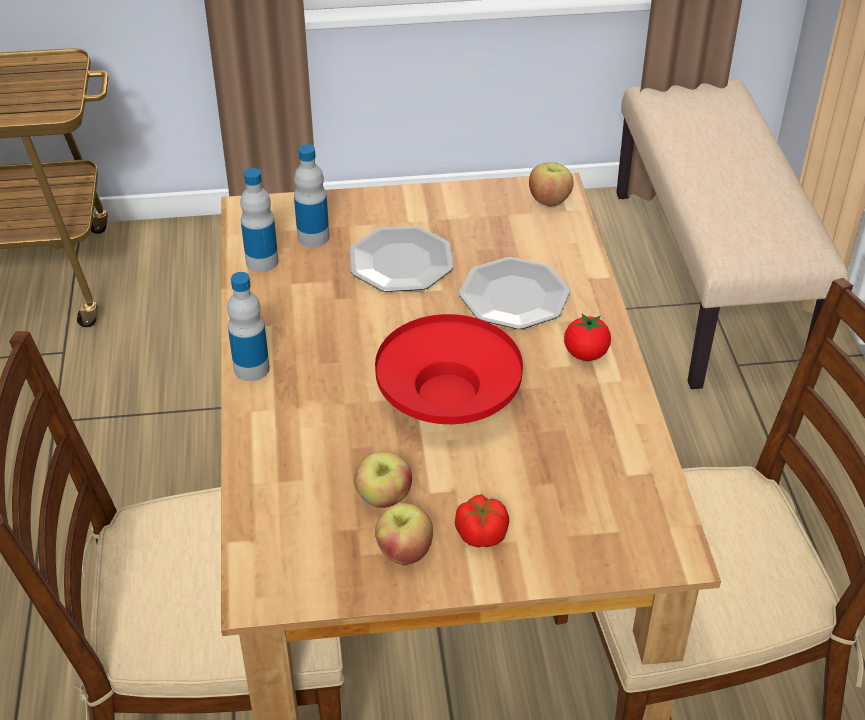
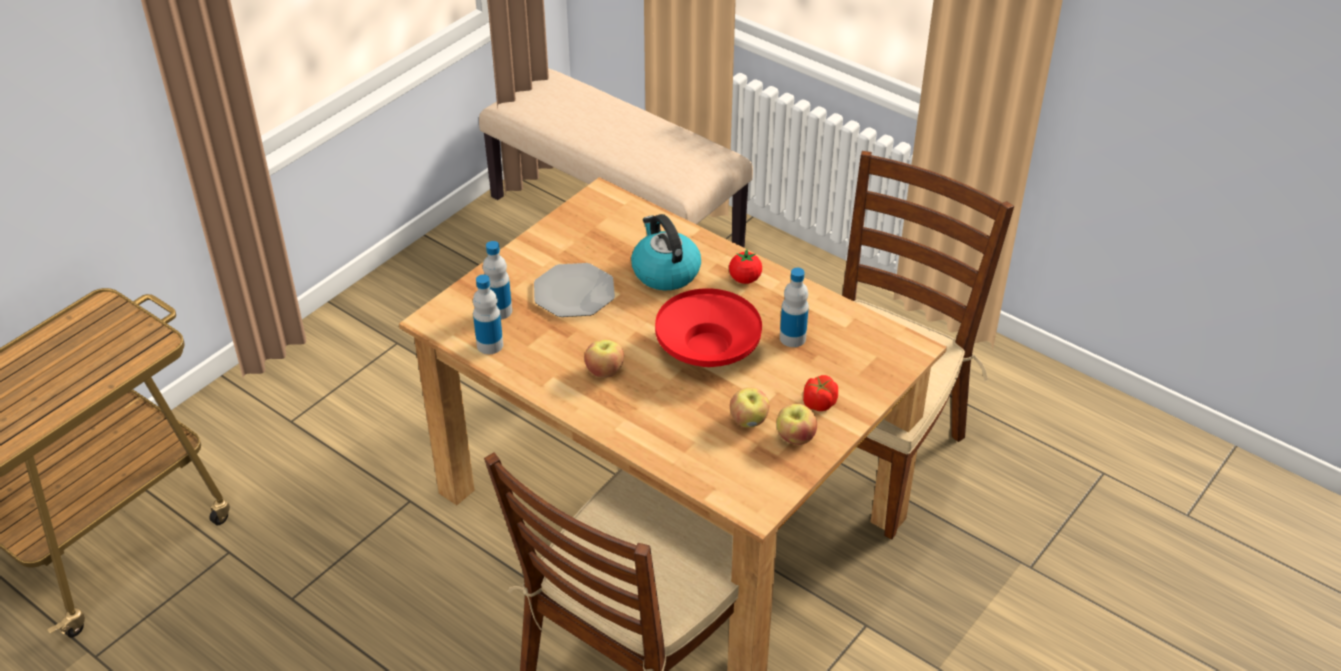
camera: 45 degrees left, 0 degrees up
bottle [227,272,270,381] -> bottle moved to [780,268,809,347]
plate [459,257,570,329] -> kettle [631,214,701,290]
apple [529,162,574,206] -> apple moved to [585,340,624,378]

